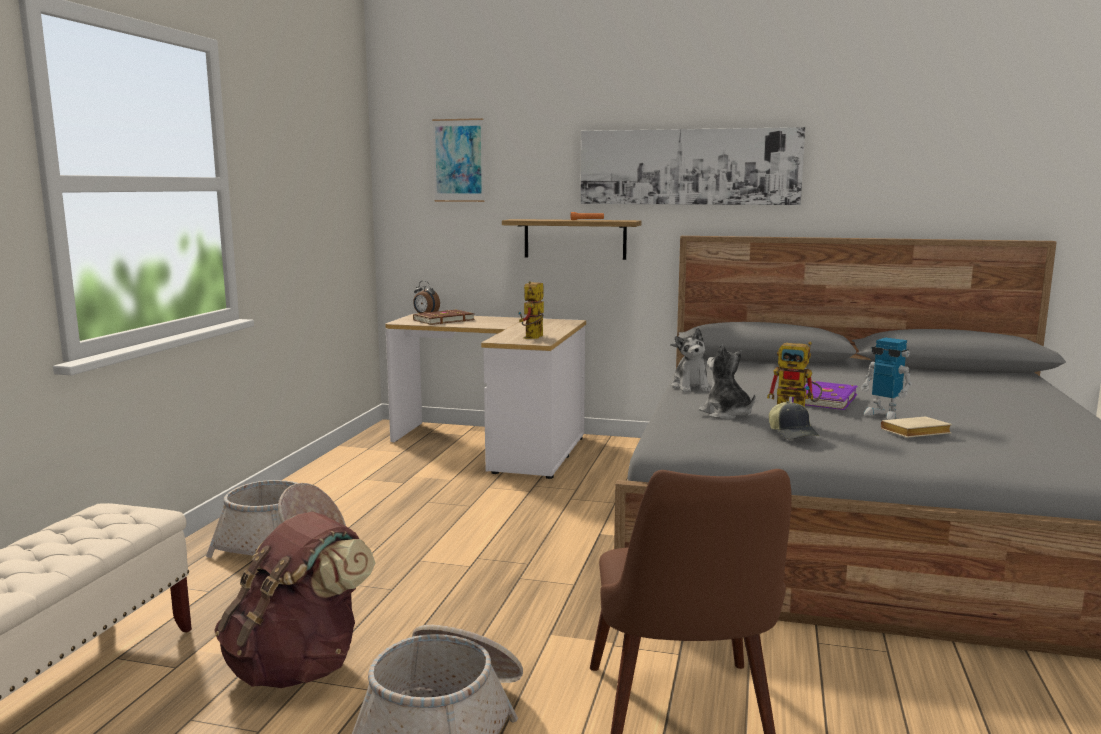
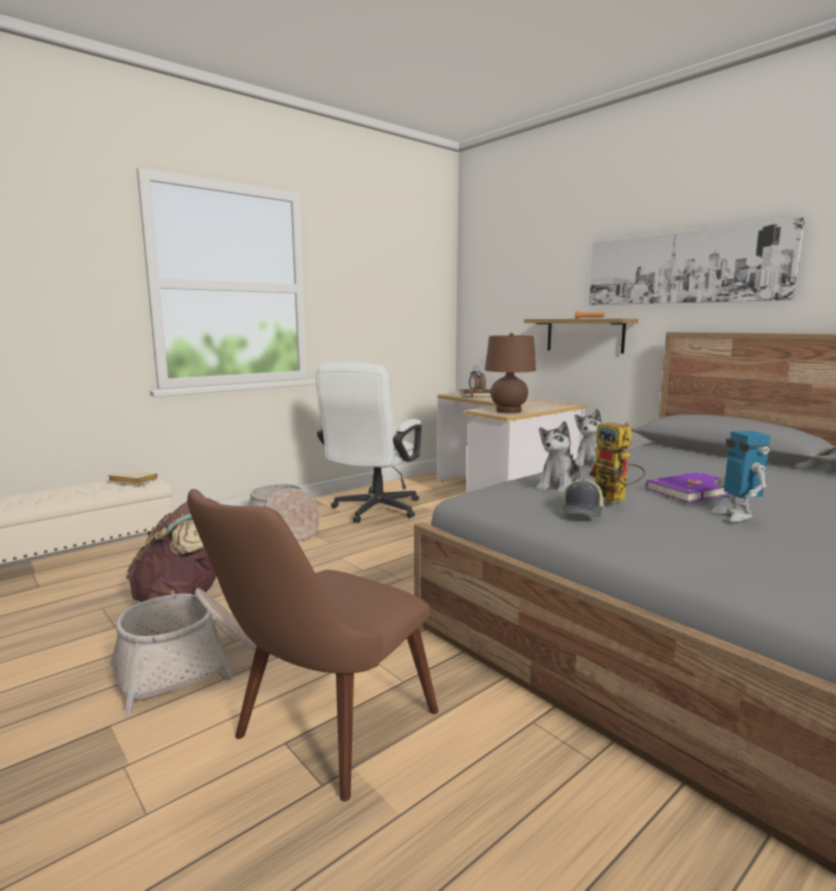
camera: 35 degrees right, 0 degrees up
picture [432,118,485,202] -> none
toy robot [518,281,544,339] -> brown table lamp [485,333,536,413]
plush toy [699,344,755,419] -> plush toy turned 150 degrees counterclockwise [537,421,580,492]
beige book [881,416,952,438] -> beige book moved to [107,470,158,485]
none -> white office chair [316,362,422,523]

